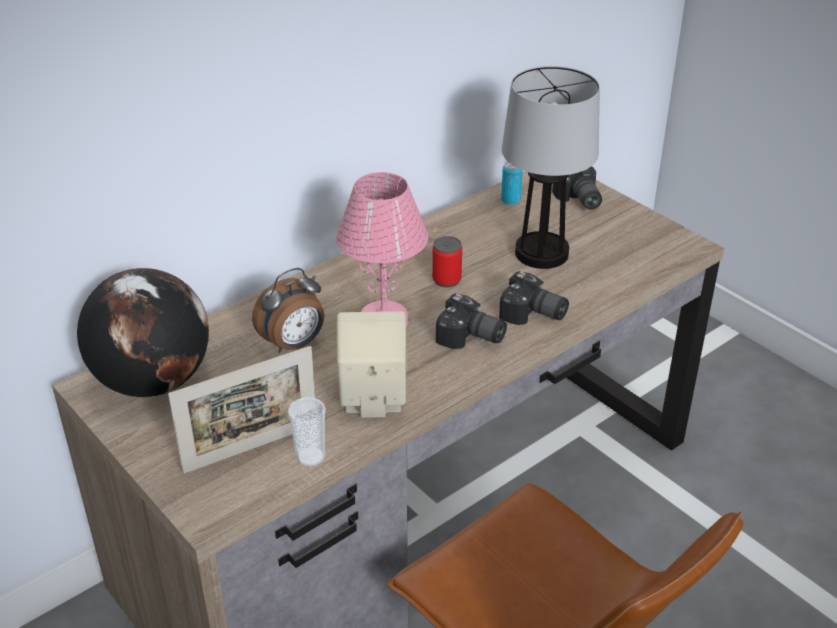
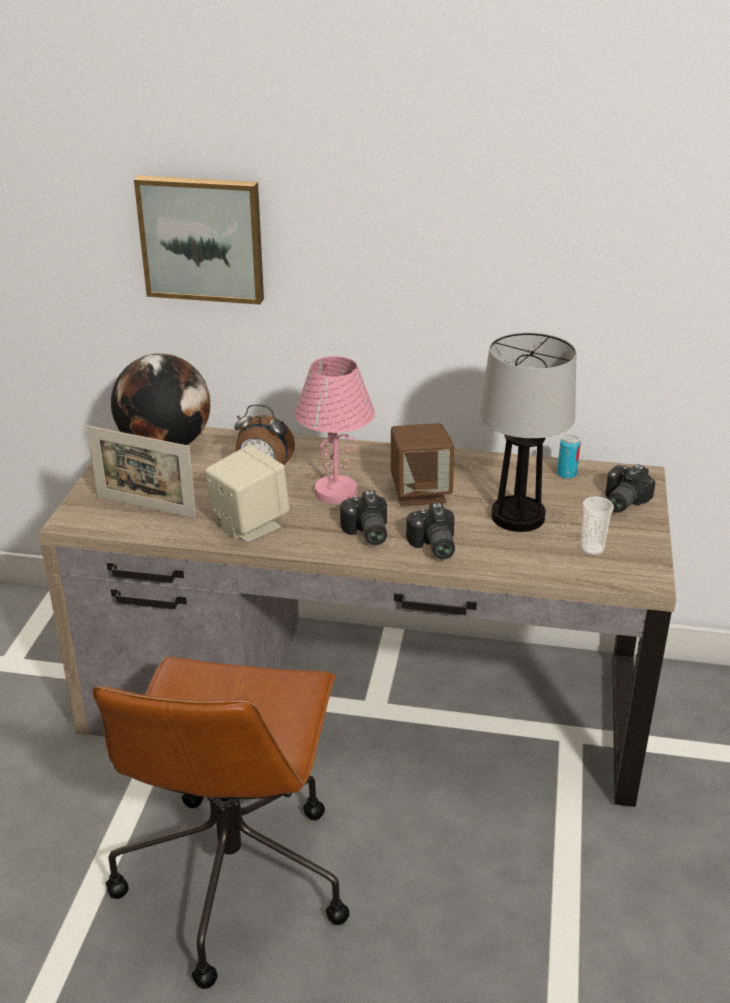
camera: 50 degrees right, 5 degrees down
cup [288,397,326,467] -> cup moved to [581,496,614,556]
can [432,236,462,288] -> brown speaker [391,423,454,507]
none -> picture [134,175,264,305]

